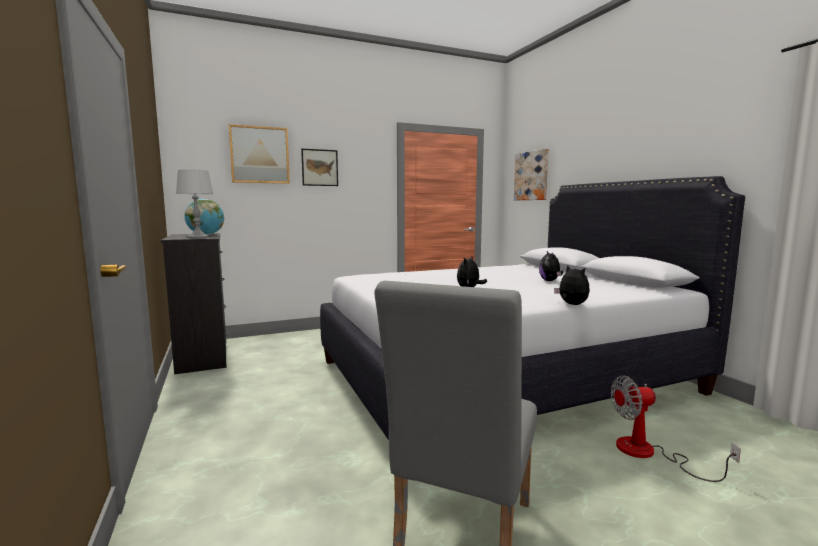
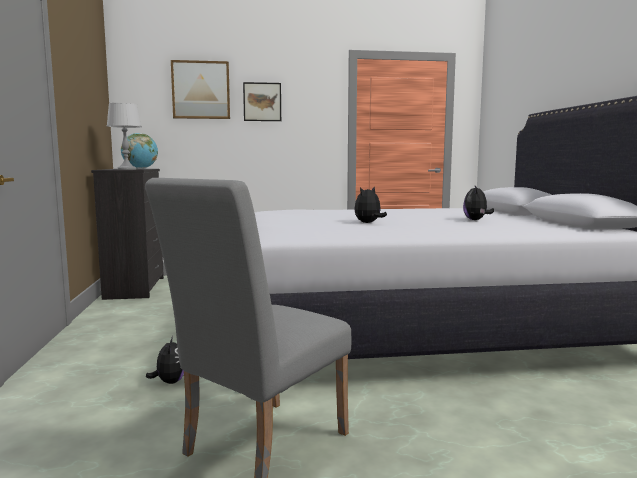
camera: 15 degrees right, 0 degrees up
picture [514,149,549,200] -> none
plush toy [554,265,590,305] -> plush toy moved to [146,336,184,384]
fan [611,375,741,482] -> none

